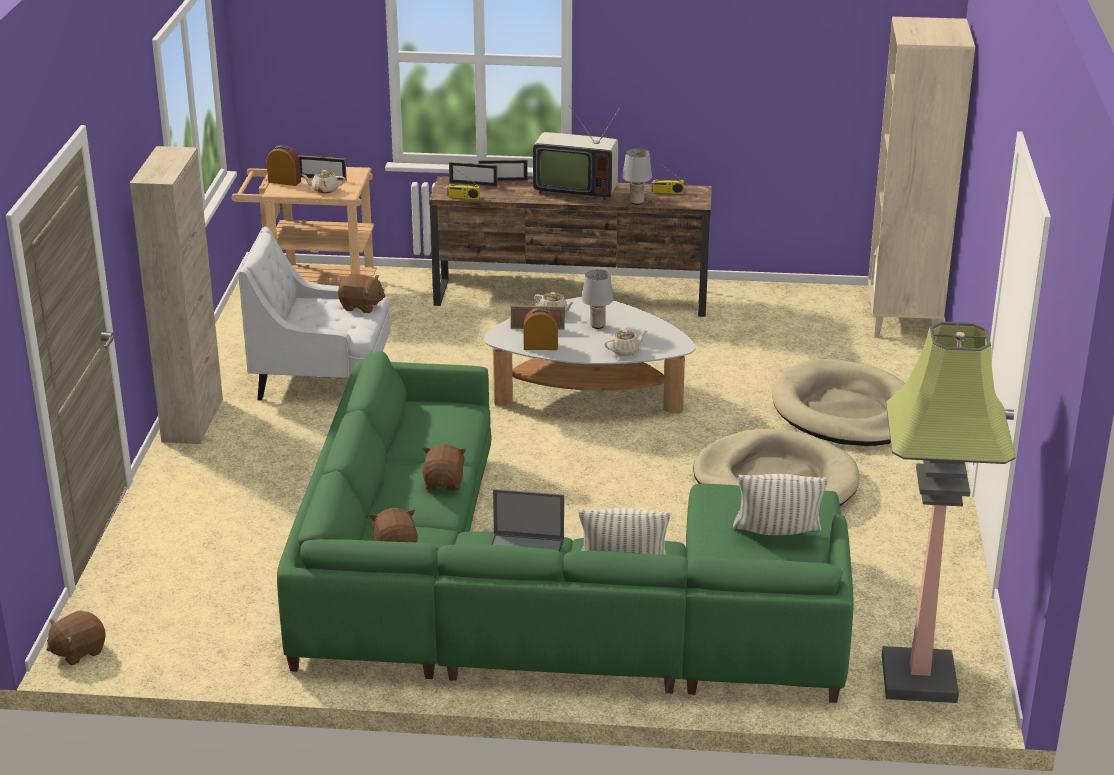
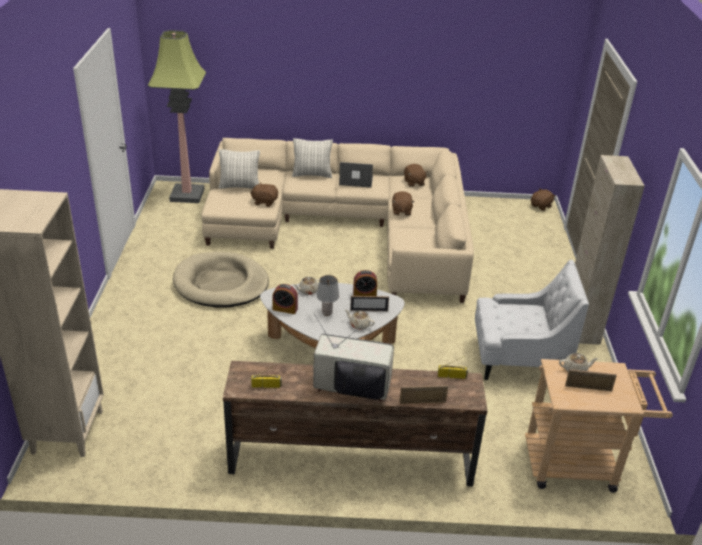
camera: 175 degrees right, 5 degrees up
alarm clock [267,145,301,186] -> alarm clock moved to [272,284,298,314]
green sofa [277,351,854,703] -> beige sofa [201,138,474,303]
brown plush toy [338,274,386,313] -> brown plush toy moved to [250,182,278,207]
picture frame [449,161,498,187] -> none
grey table lamp [622,149,652,205] -> none
beige dog bed [772,359,905,446] -> none

